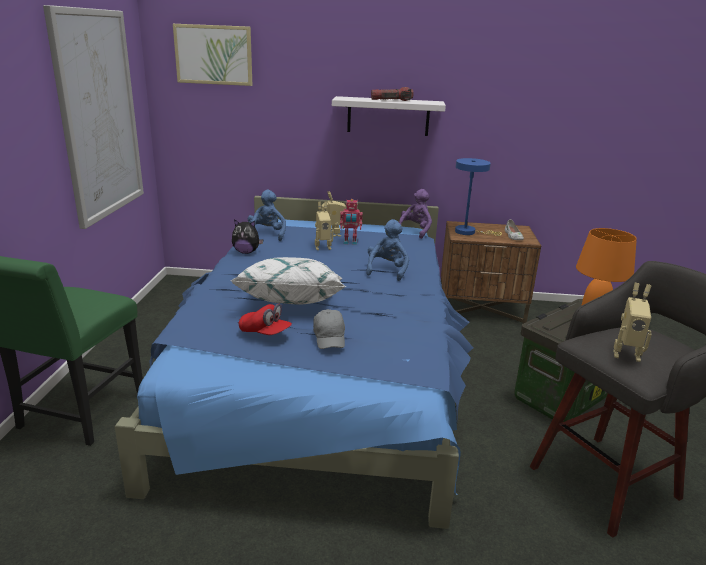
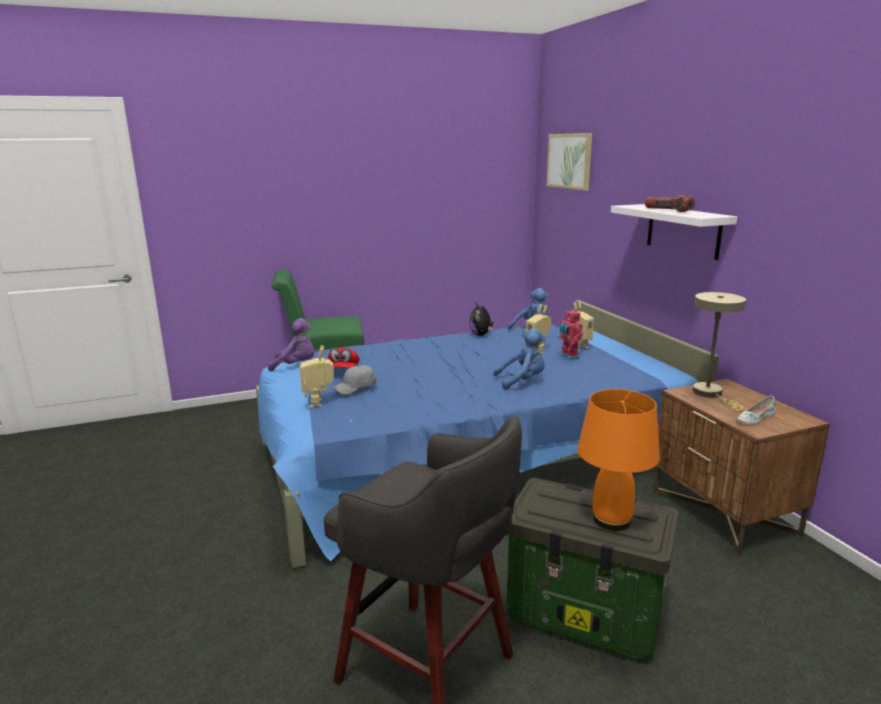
camera: 65 degrees right, 5 degrees down
picture [43,5,144,229] -> none
white pillow [231,257,347,304] -> none
purple plush toy [399,189,432,239] -> purple plush toy moved to [268,318,314,372]
blue table lamp [455,158,502,236] -> beige table lamp [693,292,746,411]
toy robot [613,283,652,362] -> toy robot moved to [300,345,334,408]

